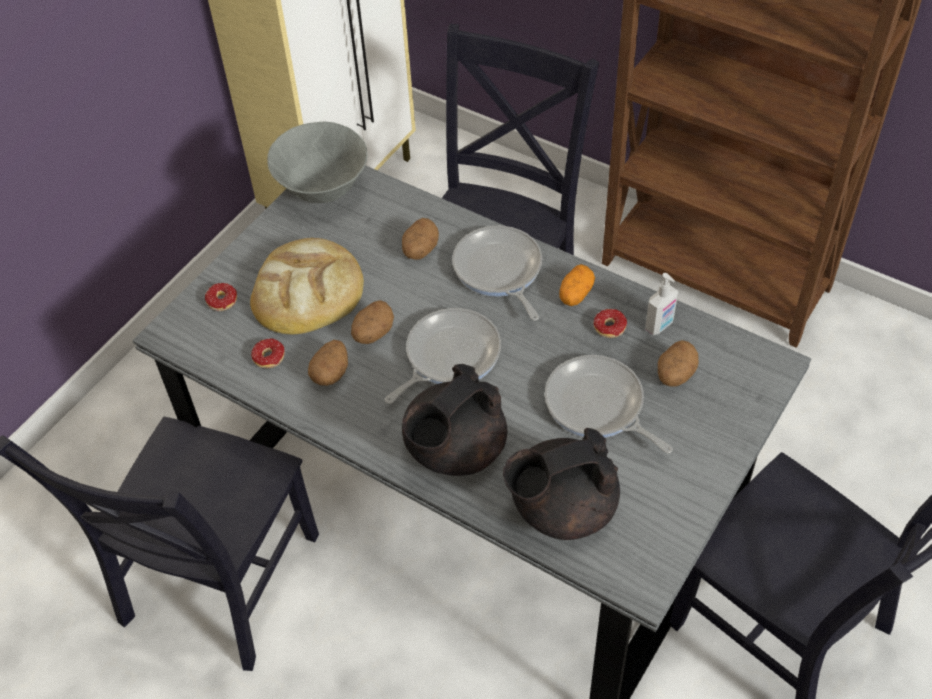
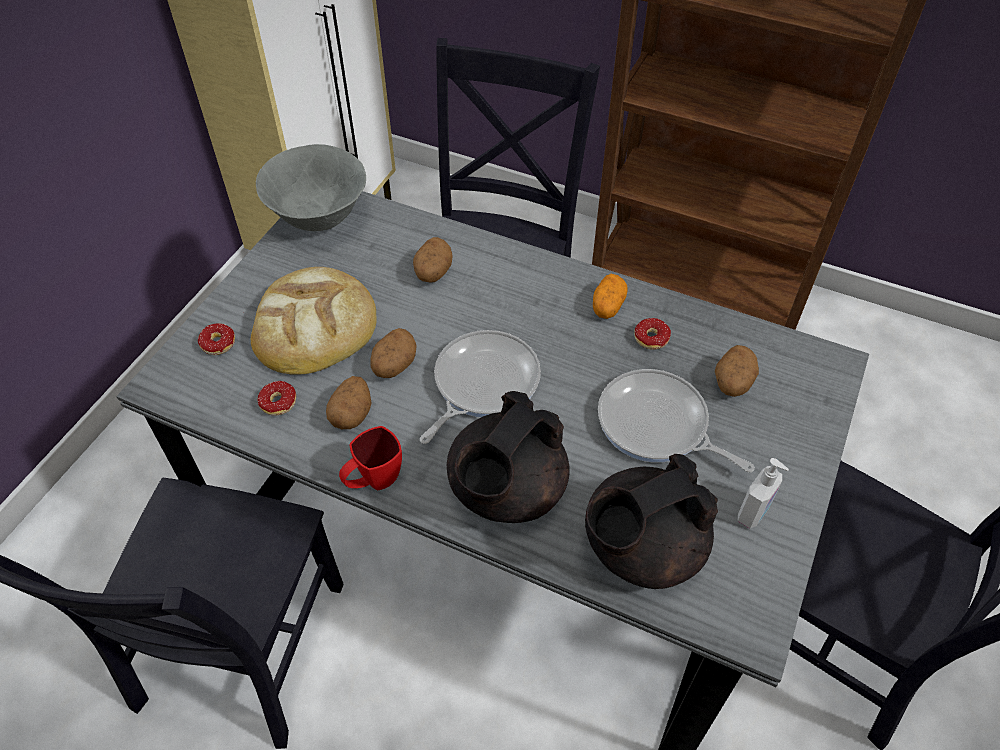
camera: 10 degrees left, 0 degrees up
frying pan [452,225,542,321] -> none
soap dispenser [645,273,678,335] -> soap dispenser moved to [738,458,789,529]
none -> red mug [339,426,402,490]

